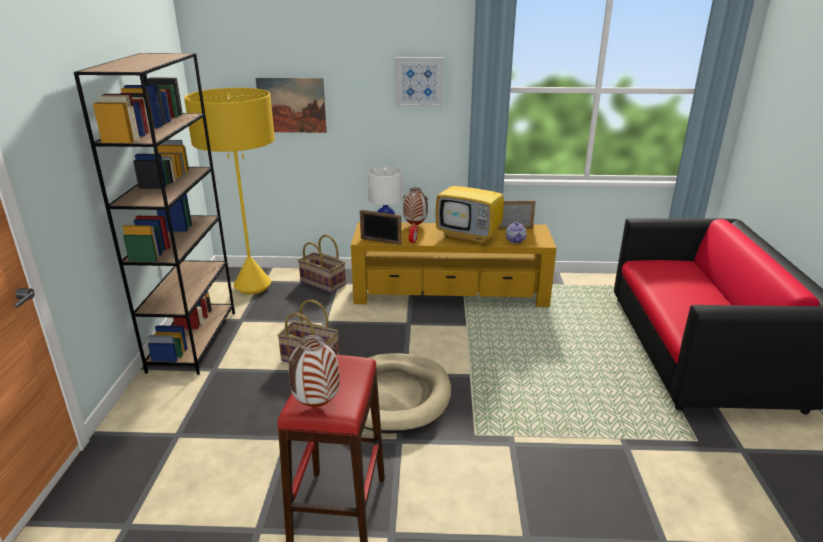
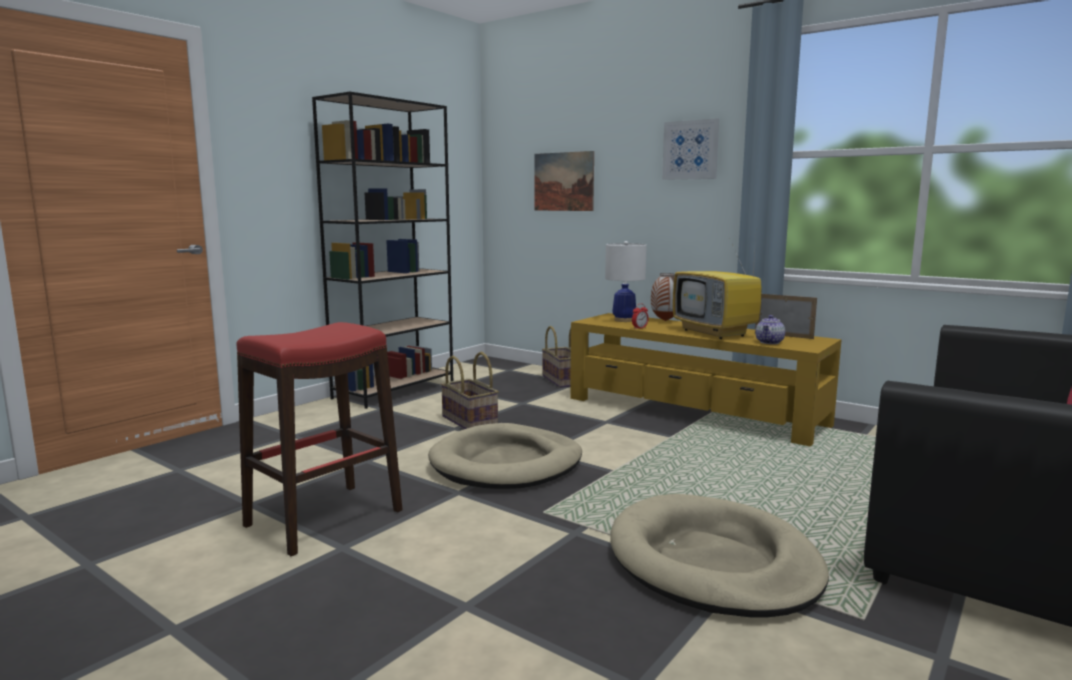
camera: 35 degrees right, 15 degrees down
yellow floor lamp [184,88,275,295] -> none
vase [289,335,340,407] -> none
picture frame [360,210,401,245] -> none
none -> beige dog bed [610,494,829,617]

